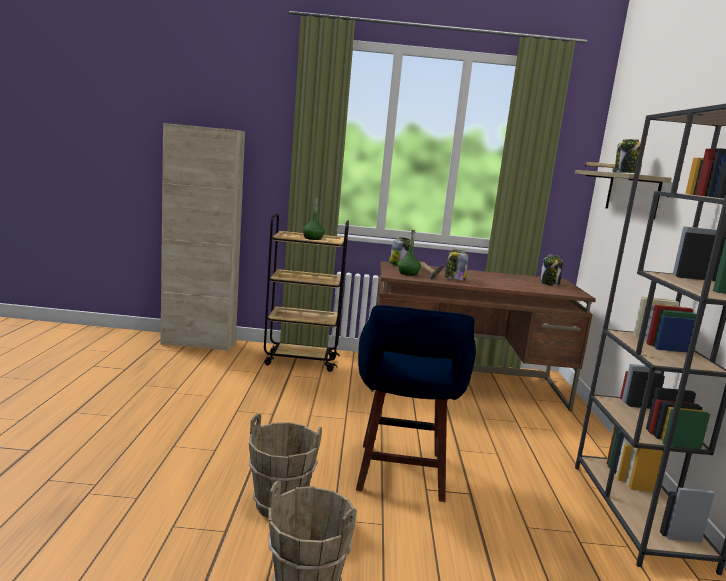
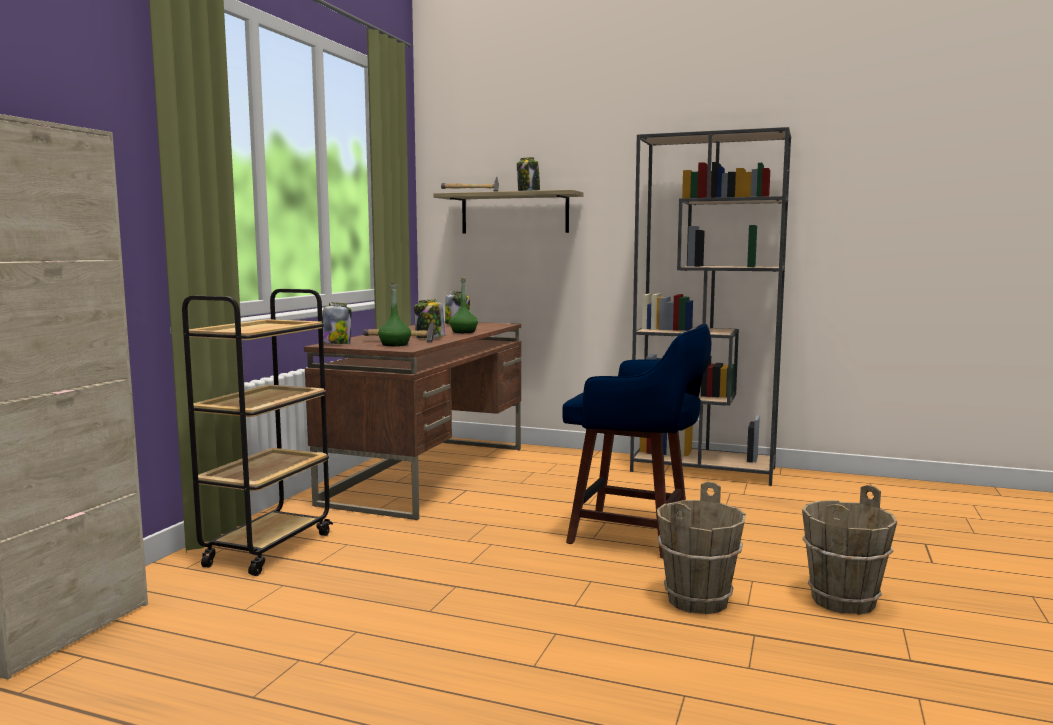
camera: 70 degrees left, 5 degrees down
green bottle [303,197,325,240] -> green bottle moved to [449,277,478,333]

